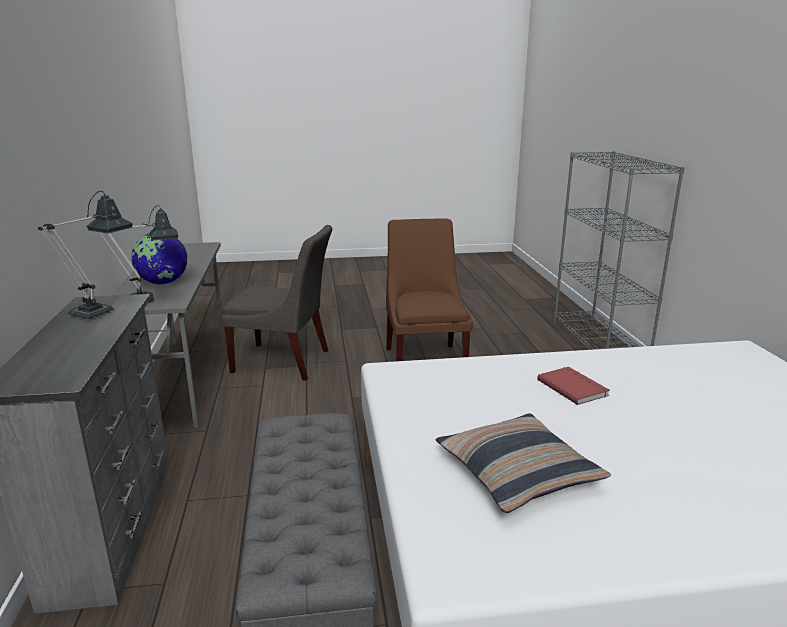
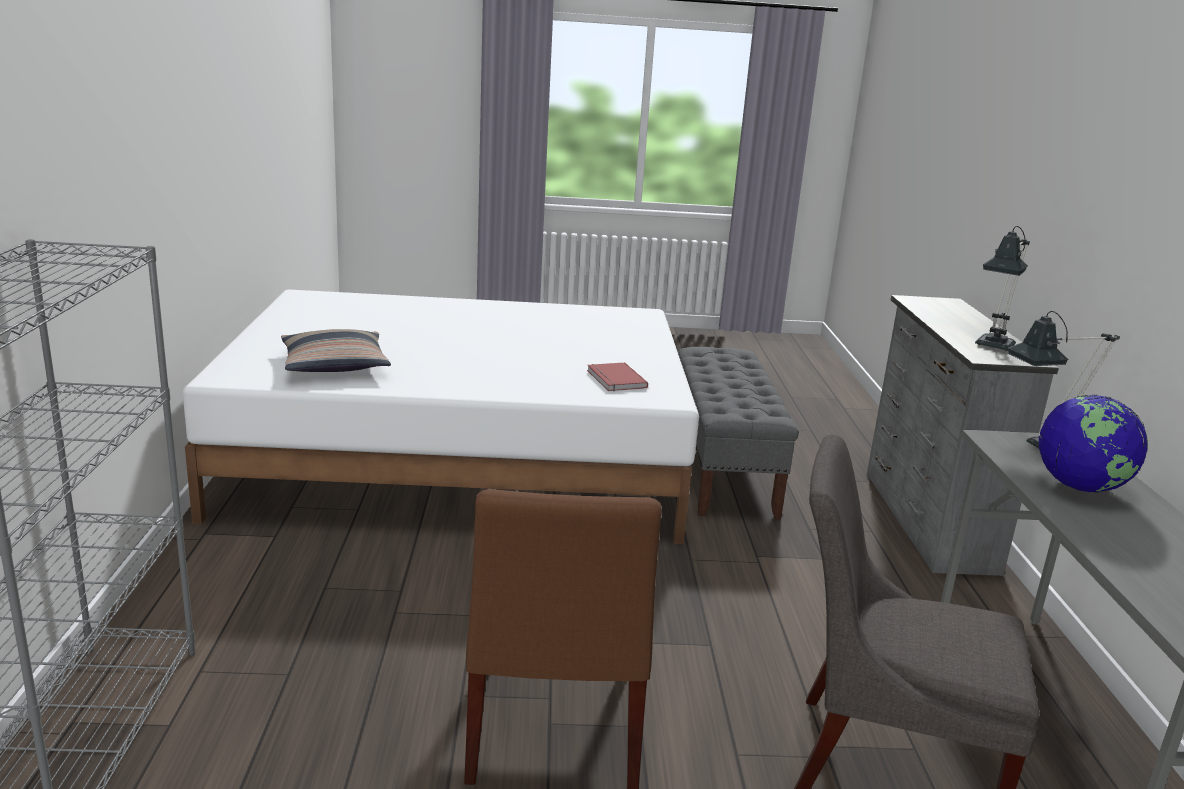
camera: 175 degrees left, 0 degrees up
pillow [436,413,611,513] -> pillow moved to [281,329,391,372]
red book [537,367,610,405] -> red book moved to [587,362,648,391]

